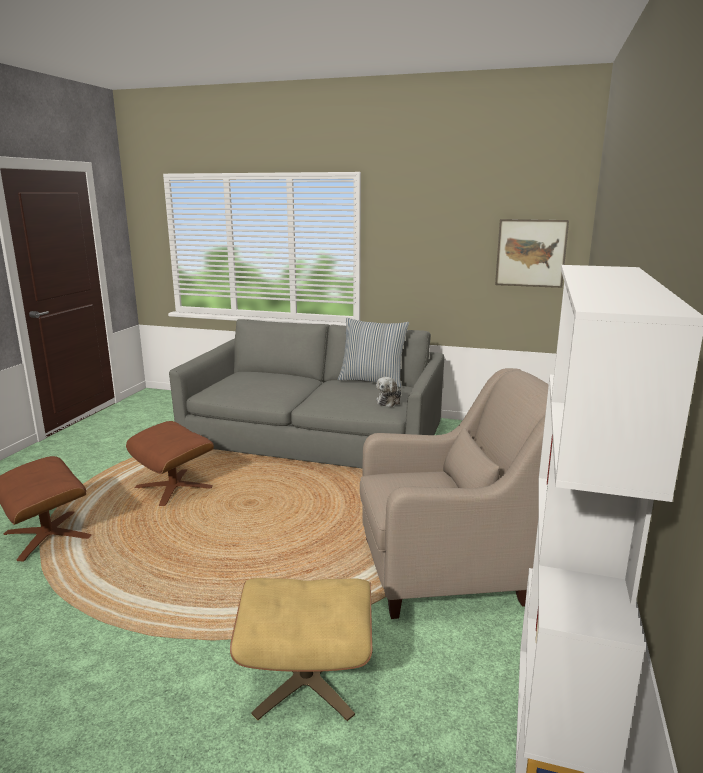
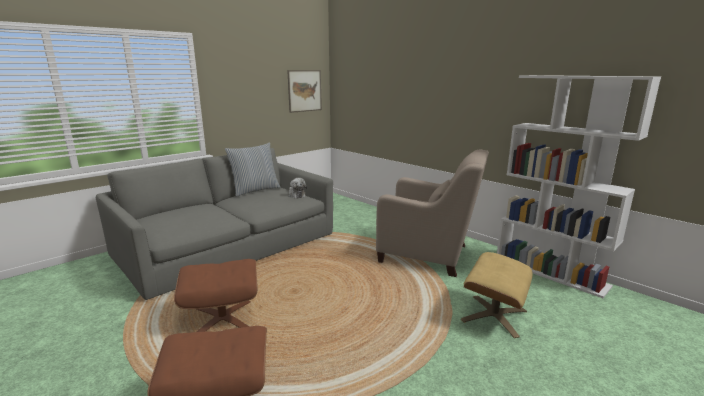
camera: 60 degrees left, 0 degrees up
beige armchair [360,368,549,619] -> beige armchair turned 90 degrees clockwise [376,150,489,277]

